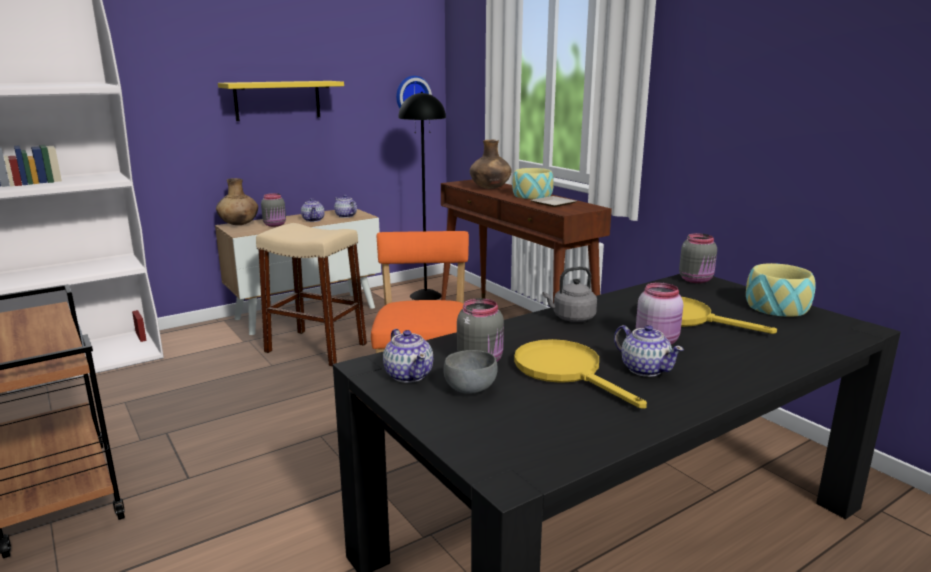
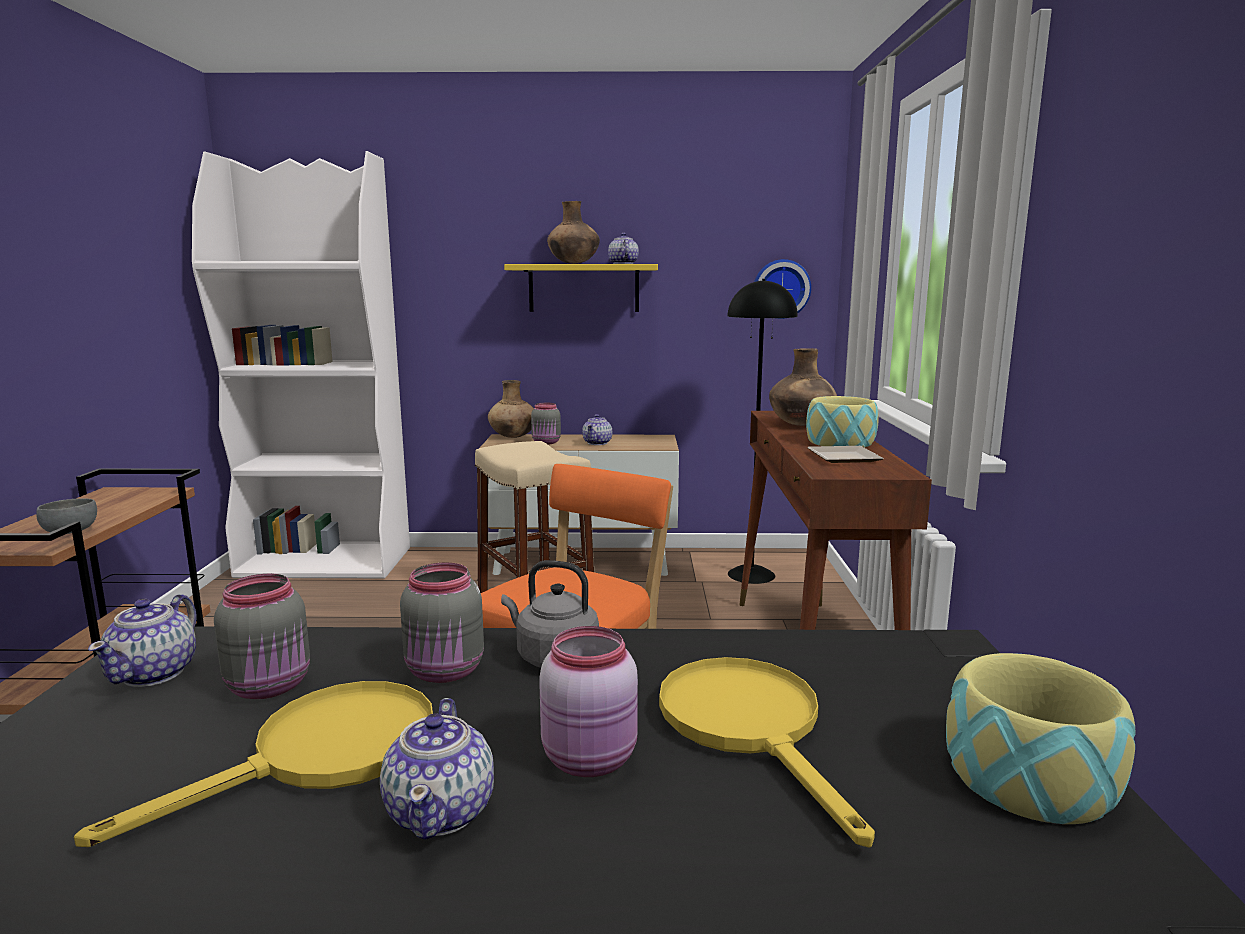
camera: 35 degrees right, 5 degrees down
teapot [334,195,357,218] -> teapot moved to [608,233,639,264]
grey bowl [443,350,497,394] -> grey bowl moved to [36,499,97,534]
yellow frying pan [514,339,647,409] -> yellow frying pan turned 45 degrees clockwise [74,681,433,847]
grey jar [679,233,717,283] -> grey jar moved to [400,562,484,683]
none -> brown vase [547,201,600,264]

